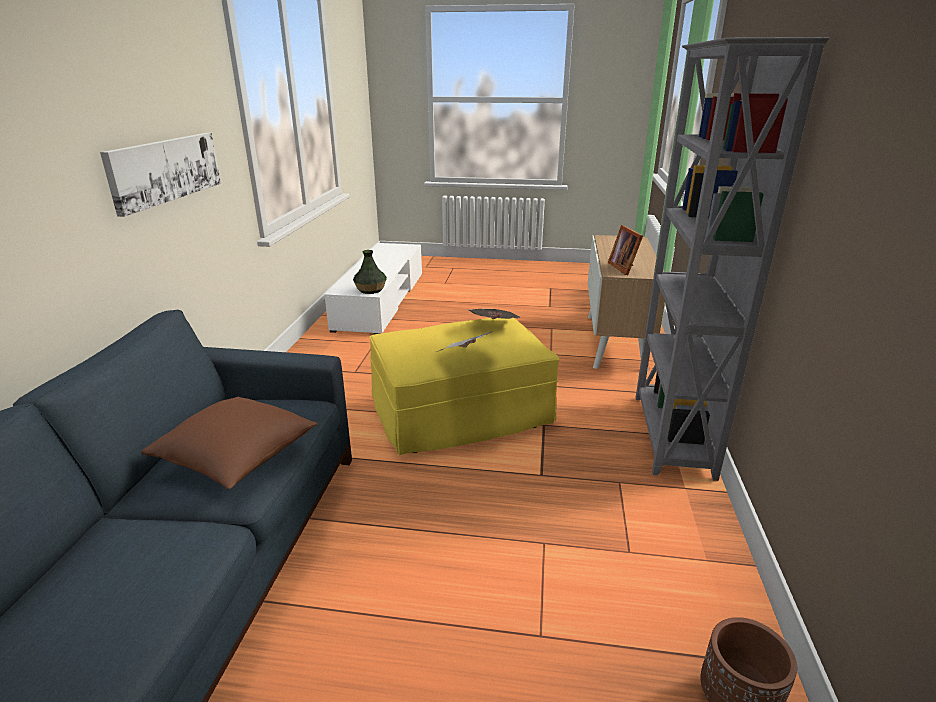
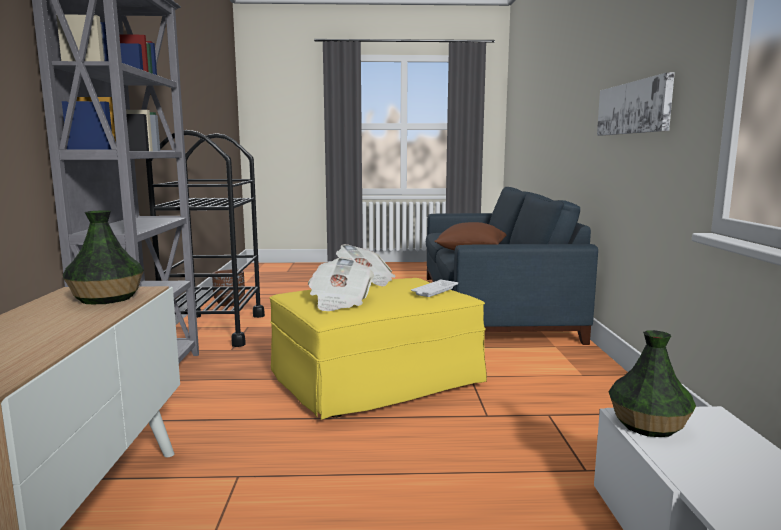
camera: 170 degrees right, 15 degrees down
picture frame [608,225,643,275] -> vase [63,210,144,304]
none -> black cart [146,130,265,347]
none -> white tray [411,279,458,297]

